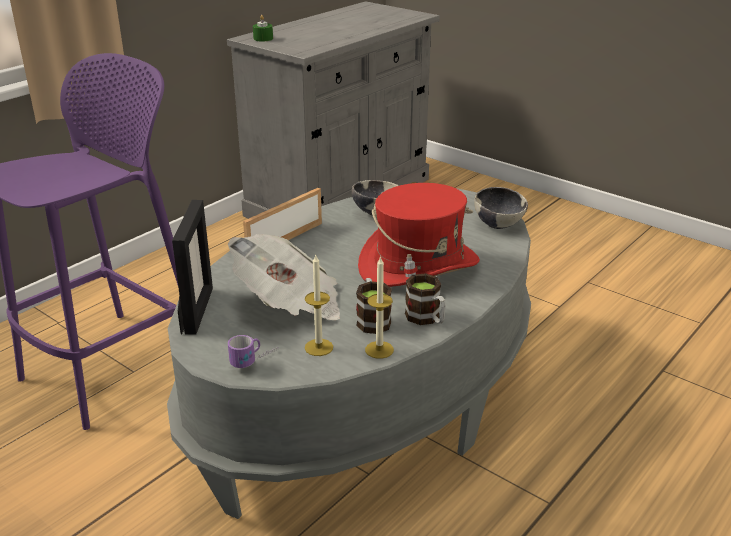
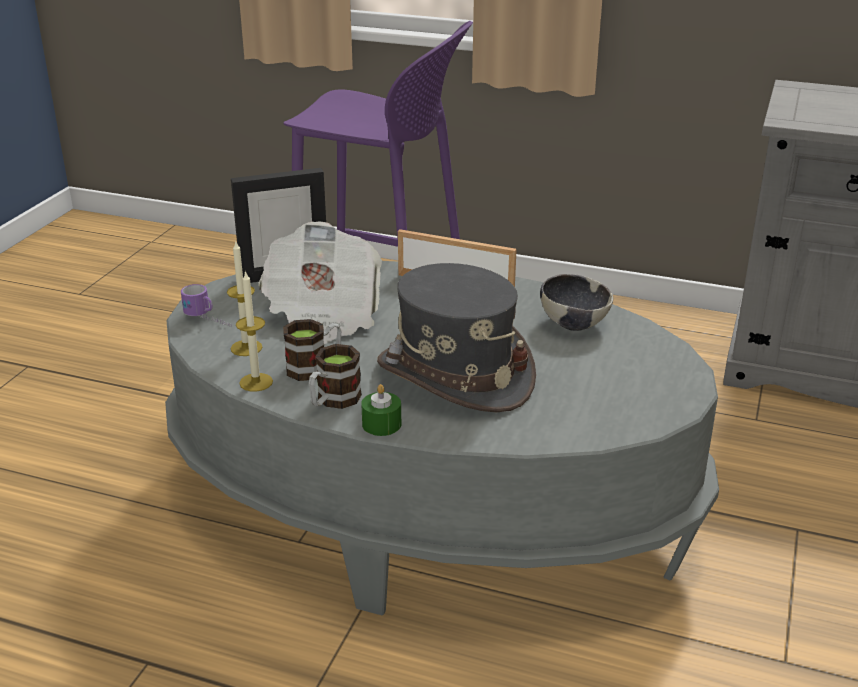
camera: 70 degrees right, 0 degrees up
green candle [253,15,273,42] -> green candle moved to [361,384,401,436]
red hat [358,183,480,287] -> grey hat [377,263,536,412]
bowl [474,187,528,229] -> none

